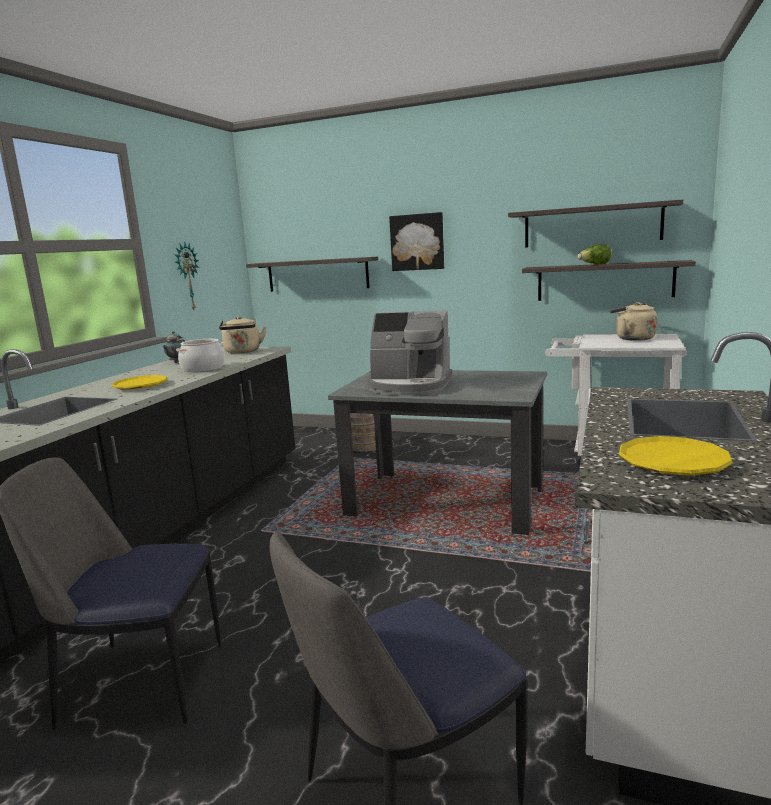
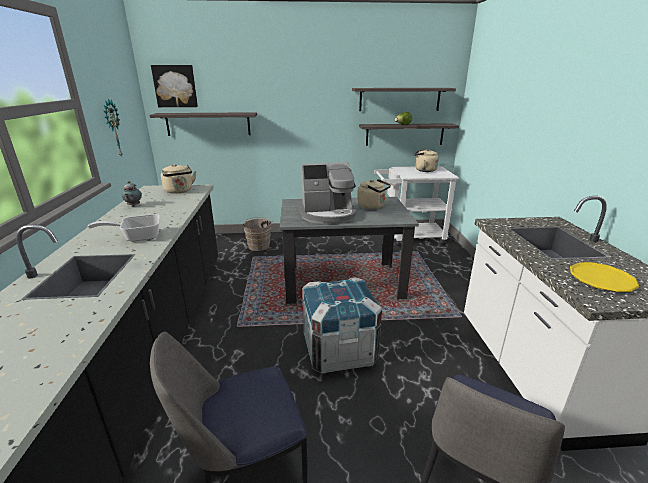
camera: 25 degrees left, 10 degrees up
yellow plate [112,375,168,389] -> frying pan [88,214,160,241]
cooking pot [176,339,225,372] -> none
picture [389,212,444,271] -> picture moved to [151,65,198,107]
none -> crate [302,277,382,374]
none -> beige kettle [357,179,391,209]

